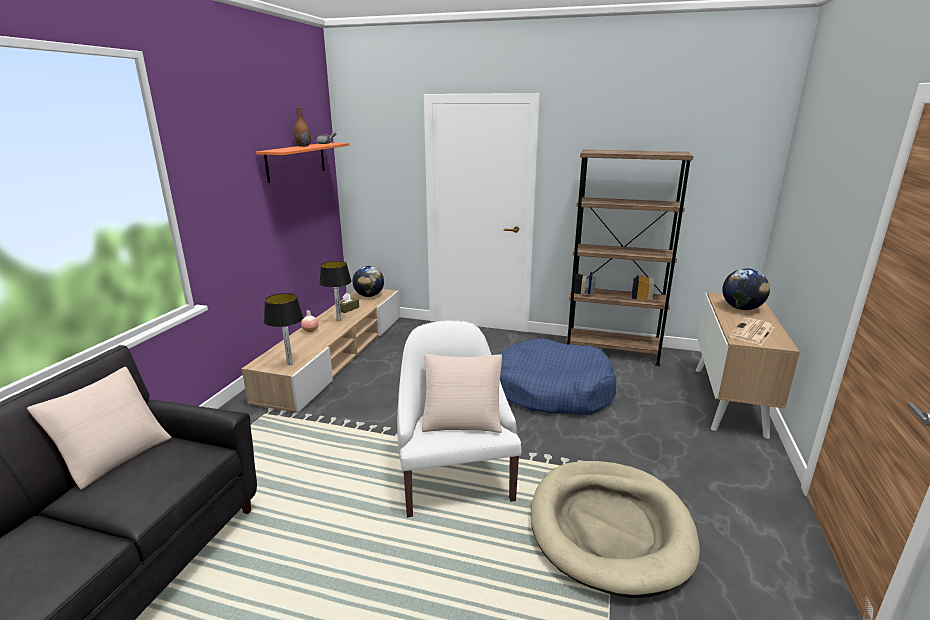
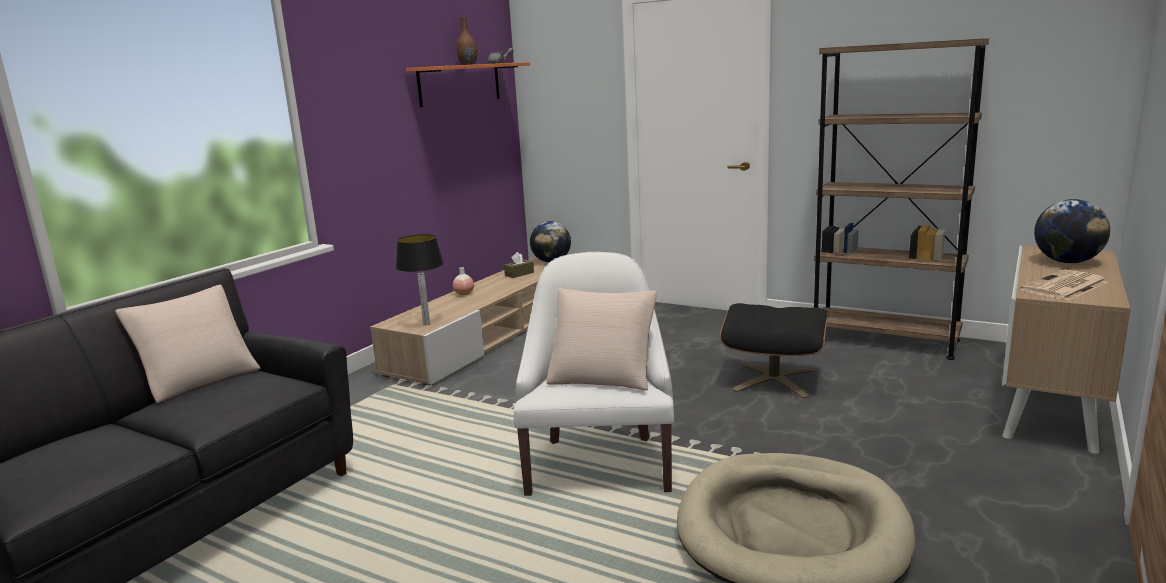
camera: 15 degrees right, 5 degrees down
table lamp [319,261,351,321] -> none
blue dog bed [499,339,616,415] -> black ottoman [720,303,829,399]

